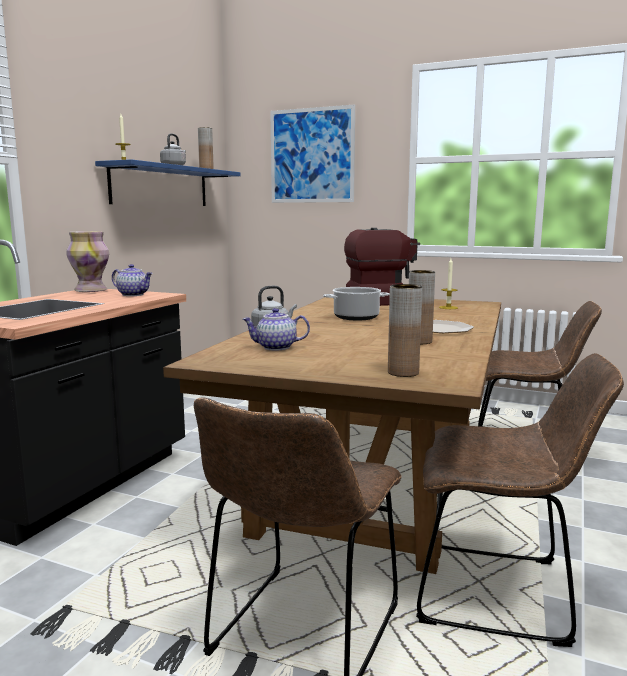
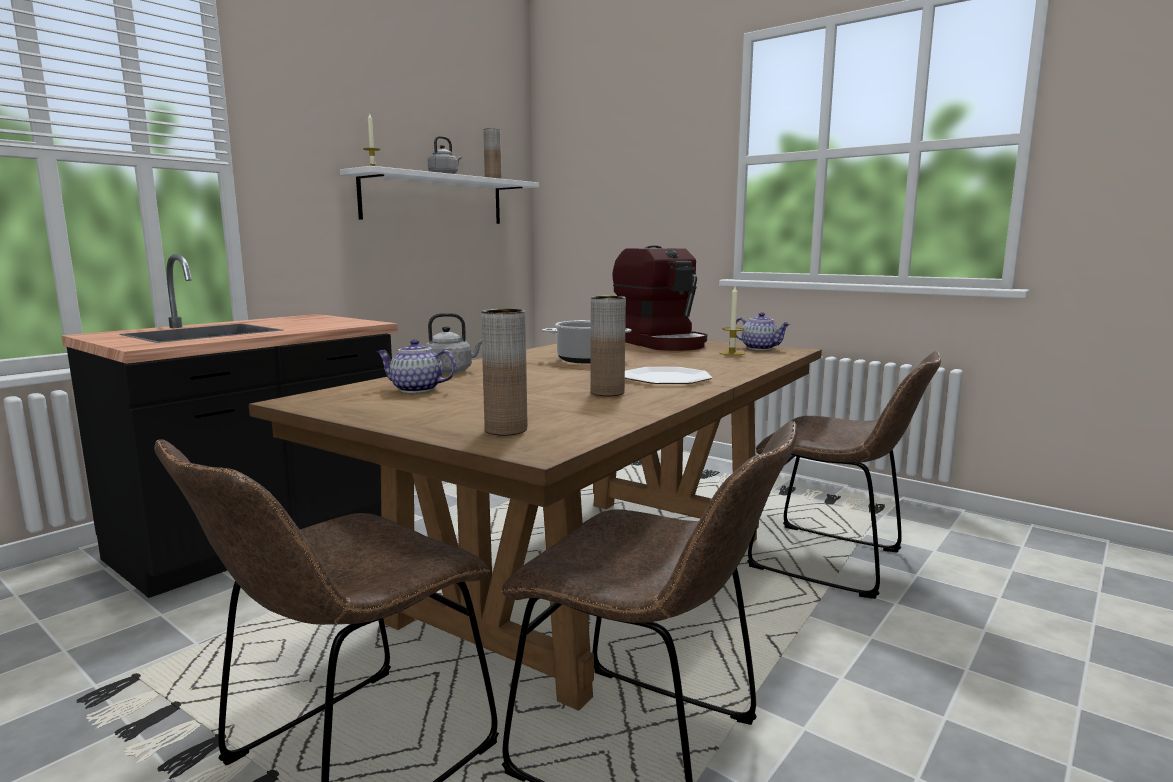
camera: 15 degrees right, 0 degrees up
vase [66,231,109,292] -> none
blue shelf [95,159,241,206] -> white shelf [340,166,539,224]
teapot [112,264,153,296] -> teapot moved to [736,312,791,350]
picture [270,104,355,203] -> none
coffee machine [344,228,420,306] -> coffee machine turned 60 degrees clockwise [613,246,707,351]

